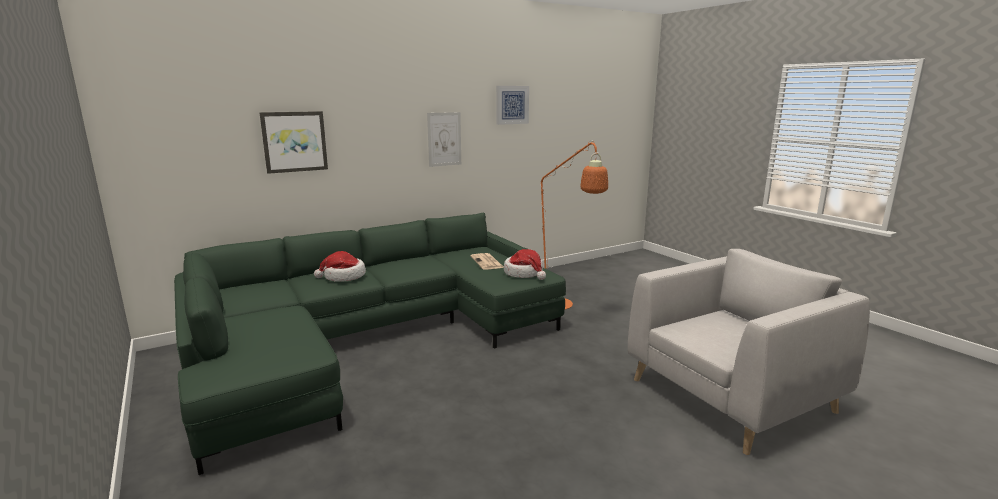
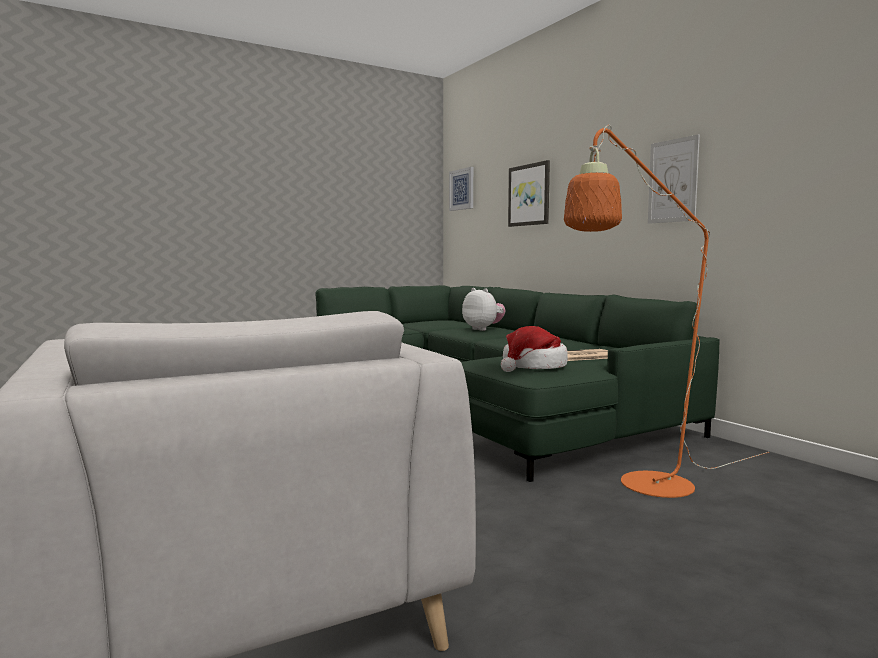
camera: 90 degrees right, 10 degrees down
hat [314,251,366,282] -> plush toy [462,288,505,331]
picture [496,86,529,125] -> picture moved to [449,167,473,211]

